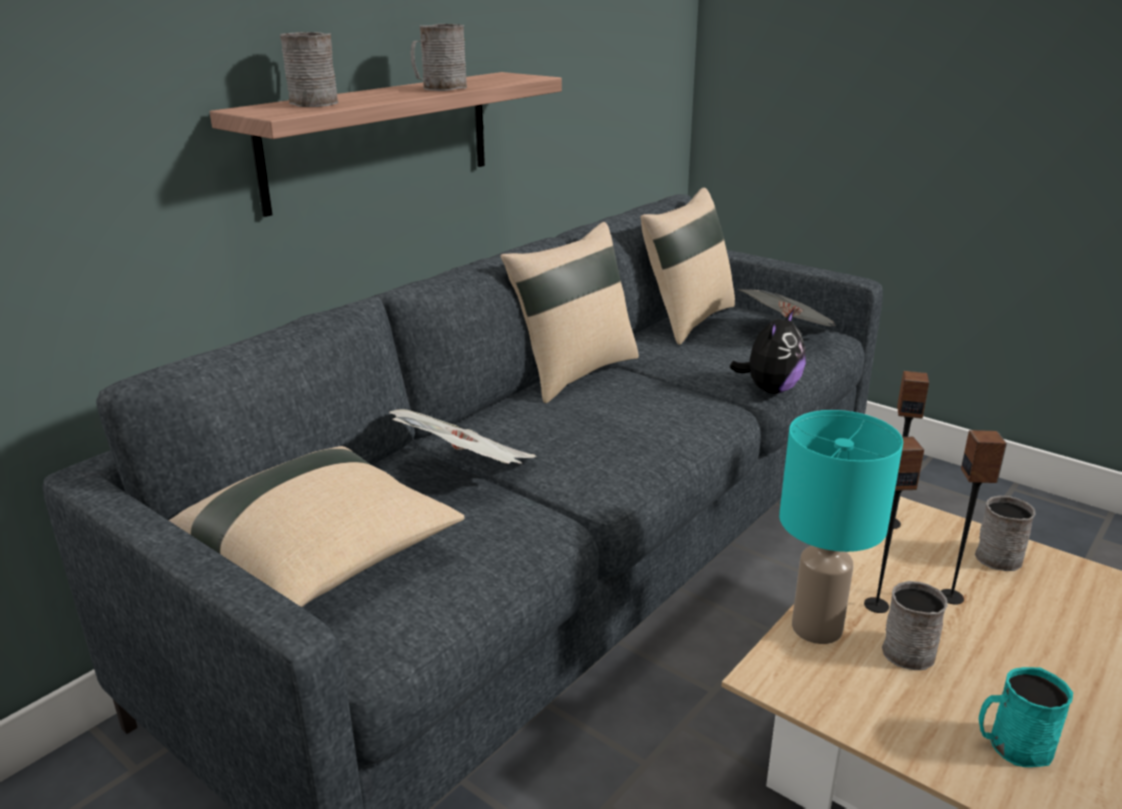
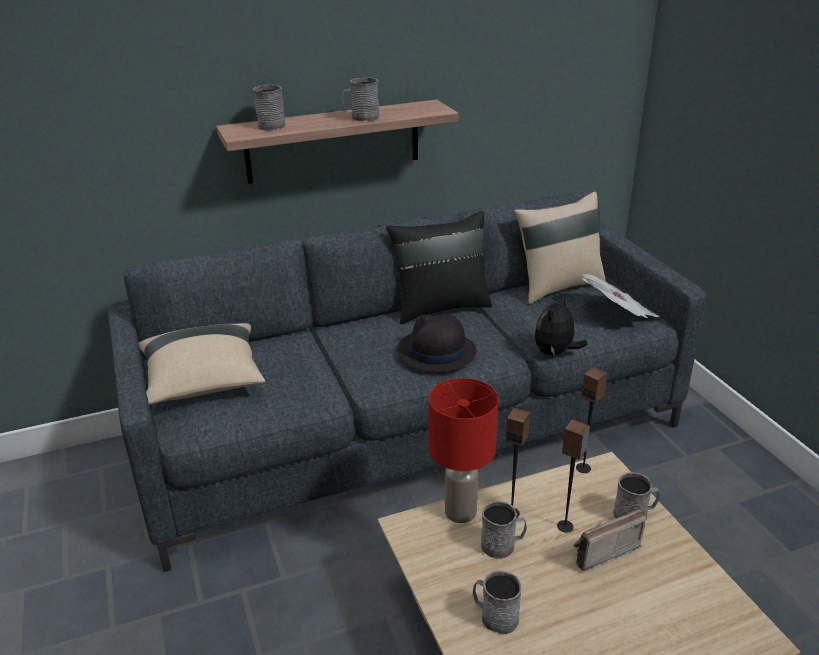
camera: 30 degrees right, 5 degrees up
newspaper [389,409,536,464] -> none
beige pillow [501,222,639,403] -> black pillow [386,211,492,324]
plush toy [729,309,806,394] -> plush toy turned 150 degrees clockwise [535,296,588,356]
turquoise table lamp [779,410,903,644] -> red table lamp [429,378,499,523]
turquoise mug [979,667,1073,767] -> grey mug [473,571,522,635]
none -> black hat [397,314,477,372]
none -> radio [574,510,647,571]

